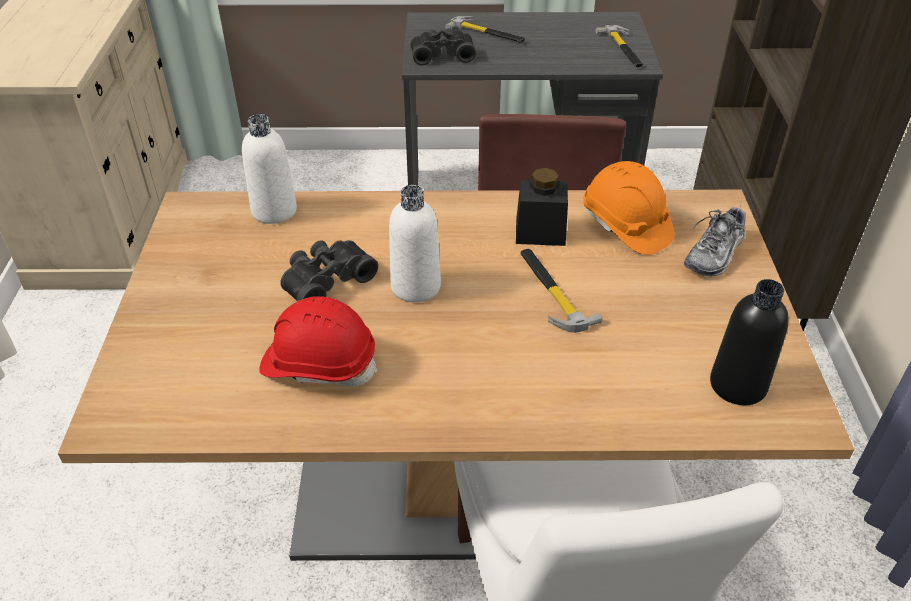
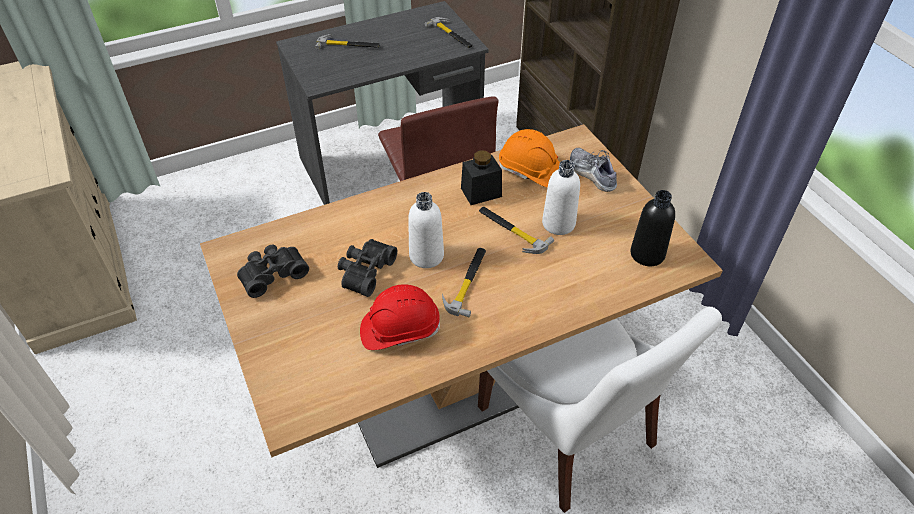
camera: 25 degrees left, 5 degrees up
white bottle [242,114,297,224] -> white bottle moved to [542,160,580,235]
black binoculars [410,28,476,65] -> black binoculars moved to [237,244,309,298]
shoe [684,207,746,276] -> shoe turned 135 degrees clockwise [570,148,617,192]
none -> hammer [442,248,486,317]

